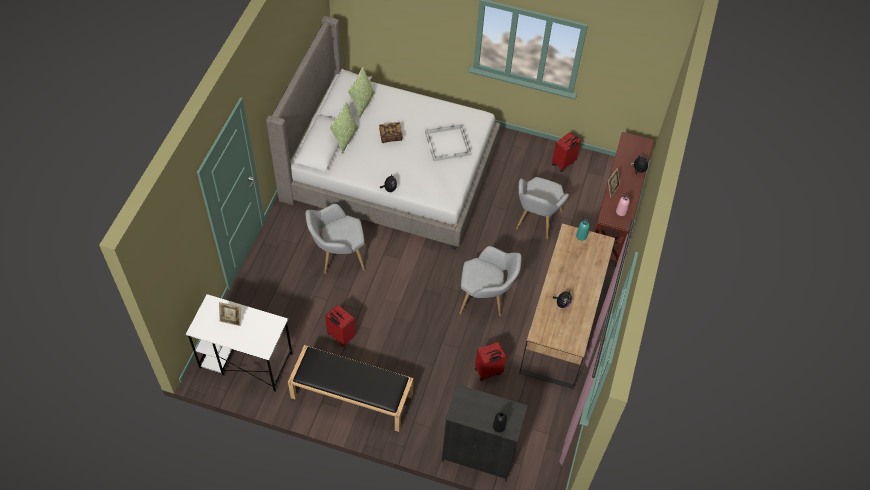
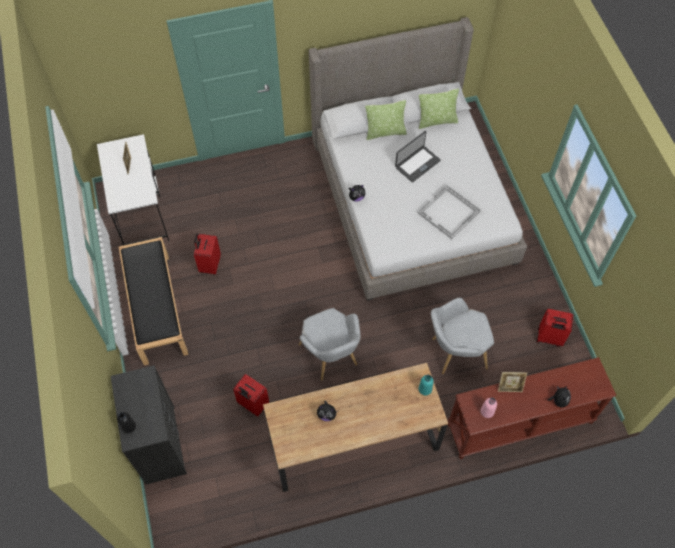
camera: 60 degrees right, 5 degrees up
grey armchair [305,204,365,274] -> none
book [379,122,403,143] -> laptop [395,131,441,183]

